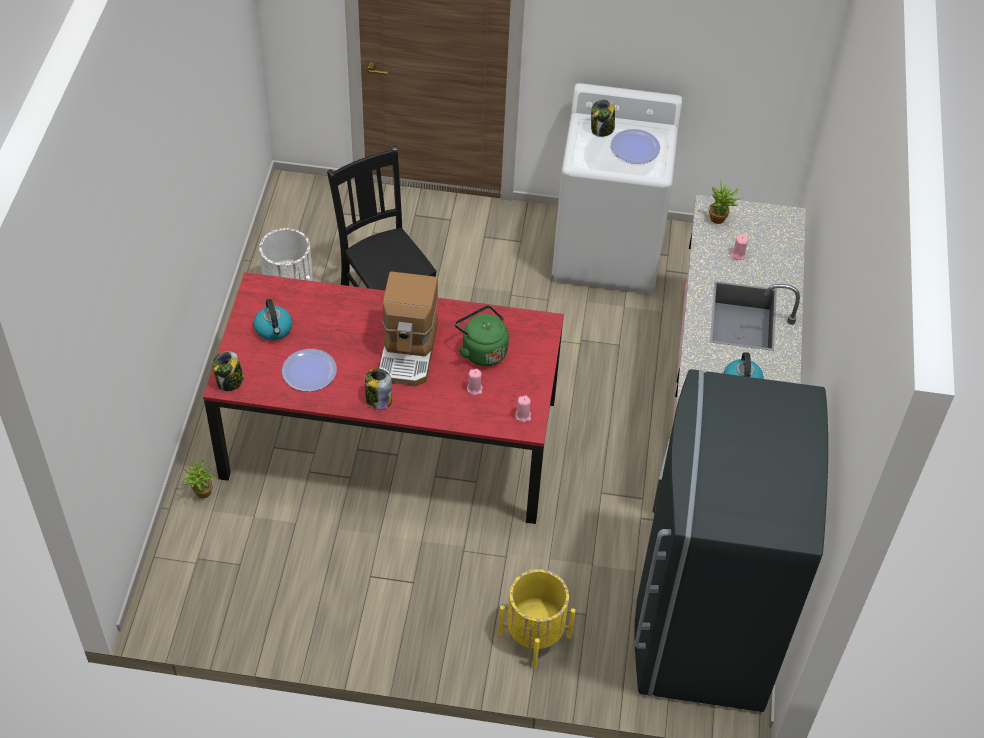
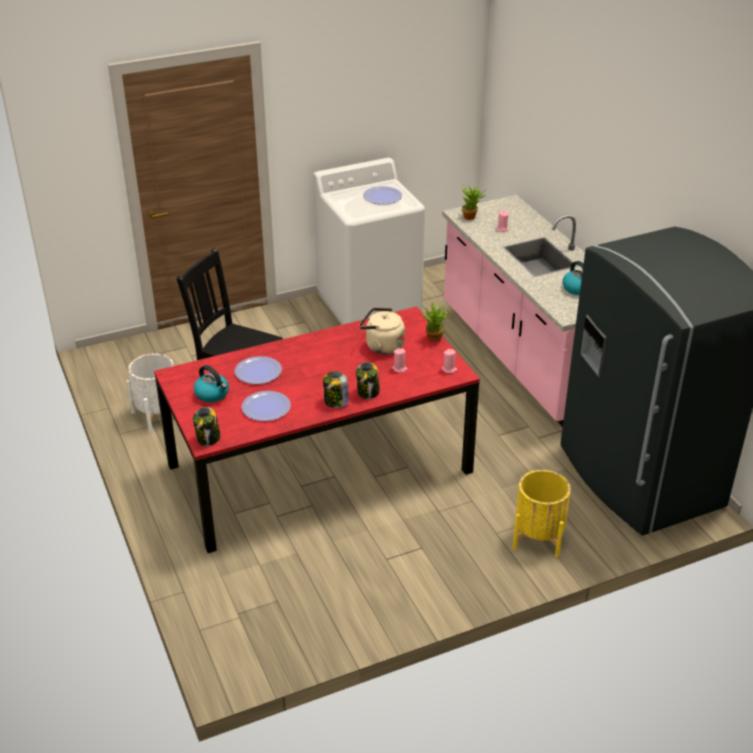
camera: 30 degrees left, 15 degrees down
potted plant [183,458,215,498] -> potted plant moved to [422,301,452,342]
coffee machine [379,271,439,387] -> none
green kettle [455,305,509,366] -> beige kettle [359,308,405,354]
jar [591,99,615,137] -> jar moved to [356,362,380,399]
none -> plate [235,356,282,384]

